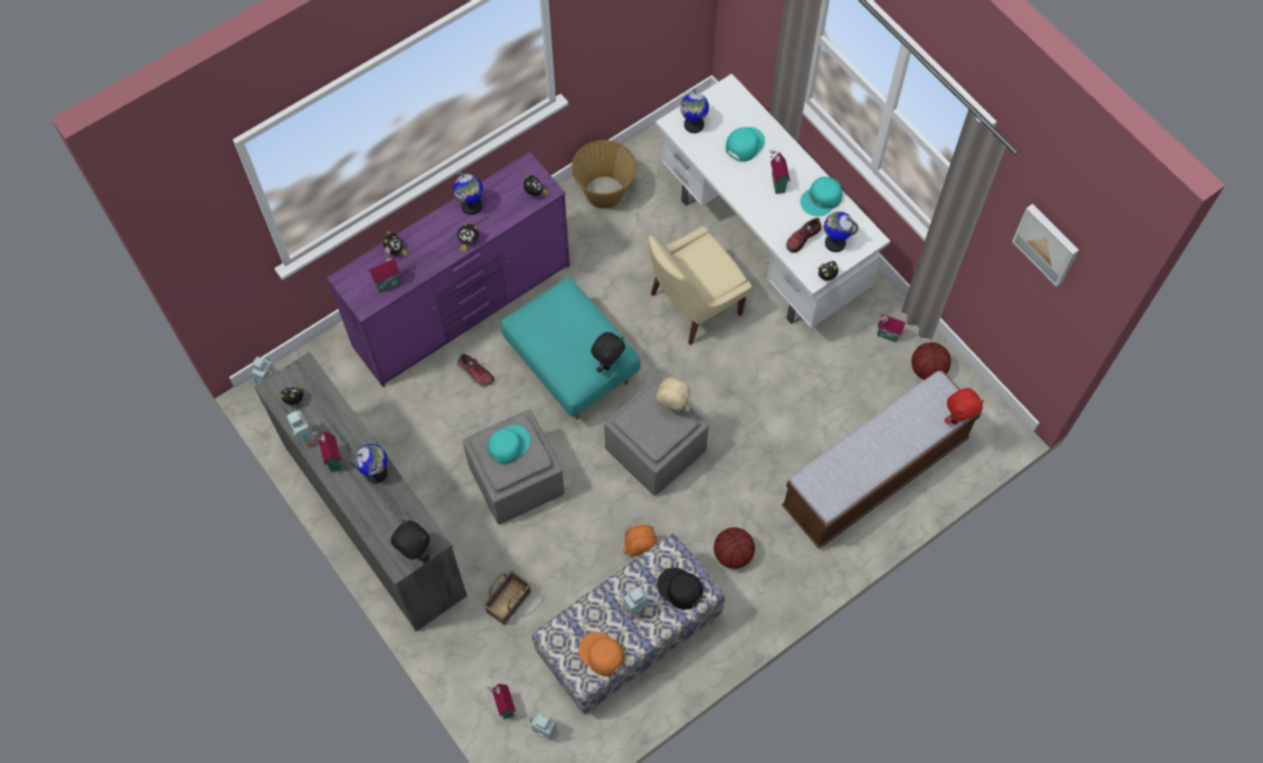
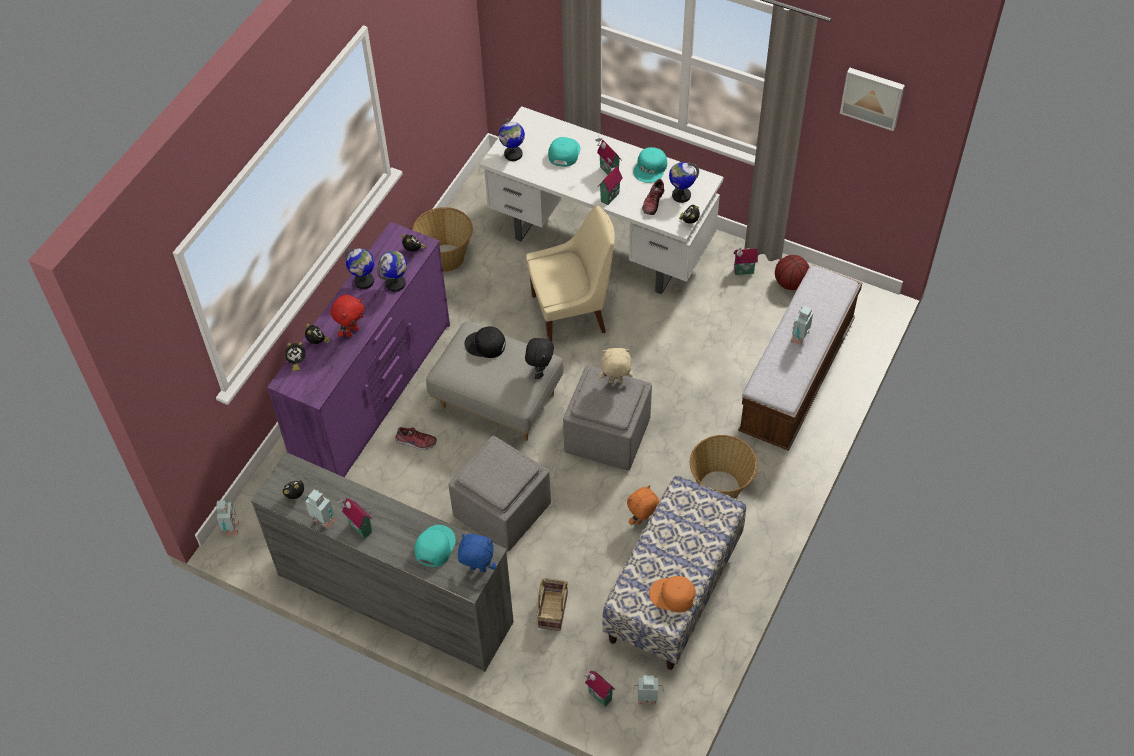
camera: 25 degrees left, 10 degrees down
globe [350,444,388,483] -> globe moved to [377,251,407,292]
toy house [369,246,400,292] -> toy house moved to [598,158,623,205]
black plush toy [391,519,430,562] -> blue plush toy [458,534,496,572]
alarm clock [457,222,479,252] -> alarm clock moved to [285,342,305,371]
turquoise cap [487,425,531,464] -> turquoise cap moved to [414,525,456,567]
turquoise ottoman [501,277,641,420] -> grey ottoman [426,322,564,441]
toy robot [623,587,651,619] -> toy robot moved to [791,305,813,345]
beige chair [648,226,752,345] -> beige chair turned 135 degrees counterclockwise [526,205,615,342]
black cap [657,568,703,610] -> black cap moved to [465,327,506,358]
basketball [714,527,755,569] -> basket [690,435,758,499]
red plush toy [944,388,984,425] -> red plush toy moved to [330,295,365,337]

